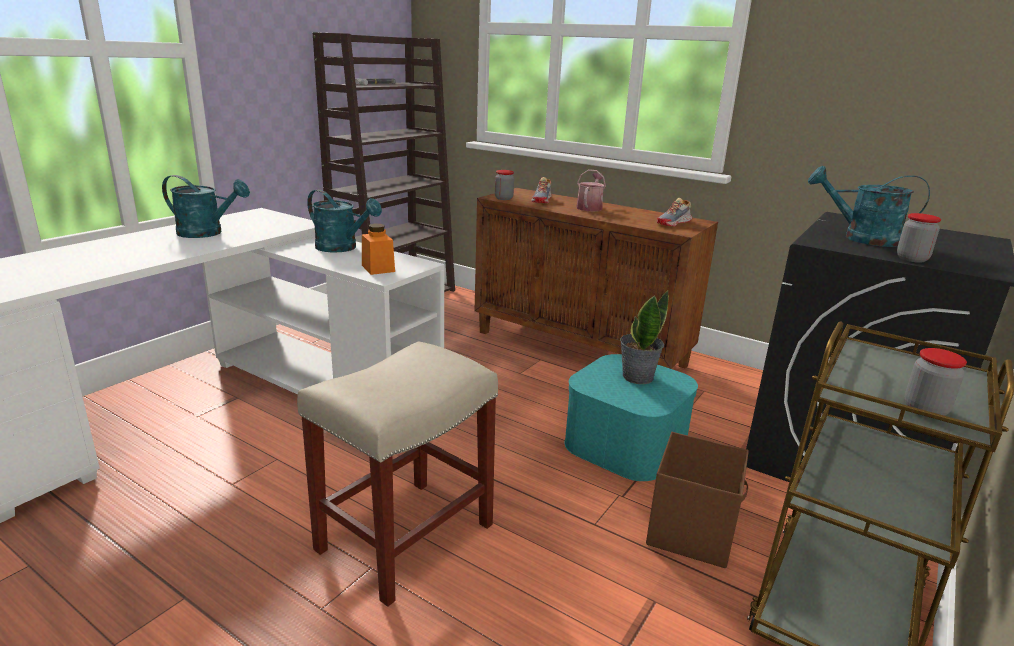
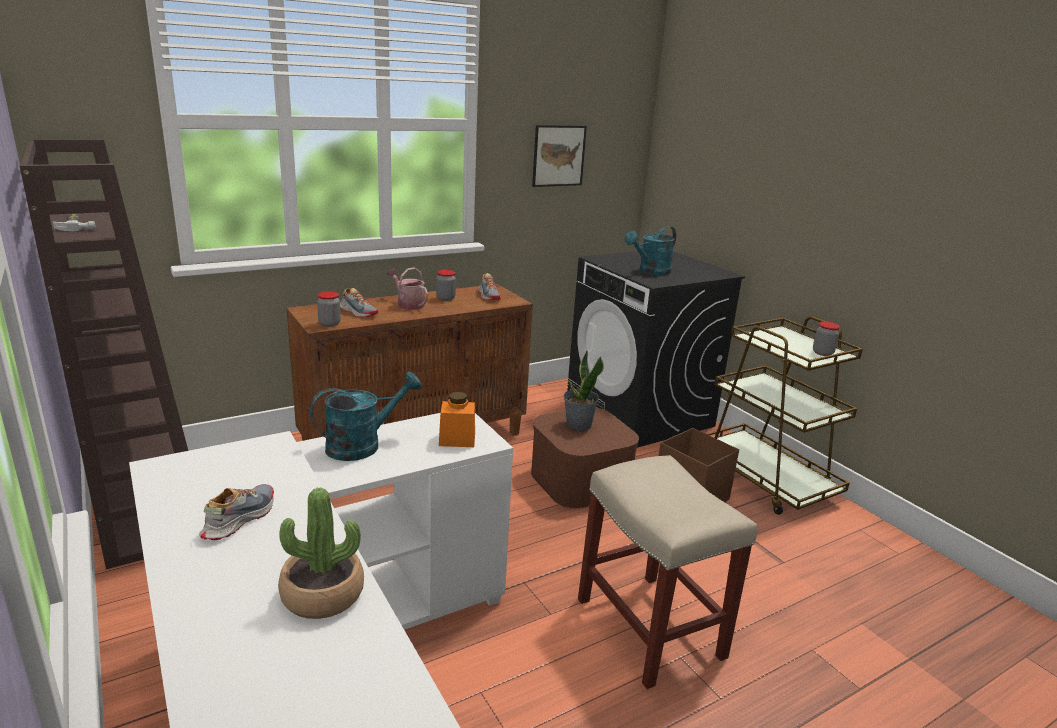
camera: 65 degrees left, 0 degrees up
turquoise watering can [162,175,250,238] -> shoe [199,484,274,540]
turquoise storage box [564,354,698,481] -> brown storage box [531,408,639,508]
jar [897,213,941,263] -> jar moved to [436,270,456,301]
none -> potted plant [278,487,364,619]
none -> picture [532,125,587,187]

